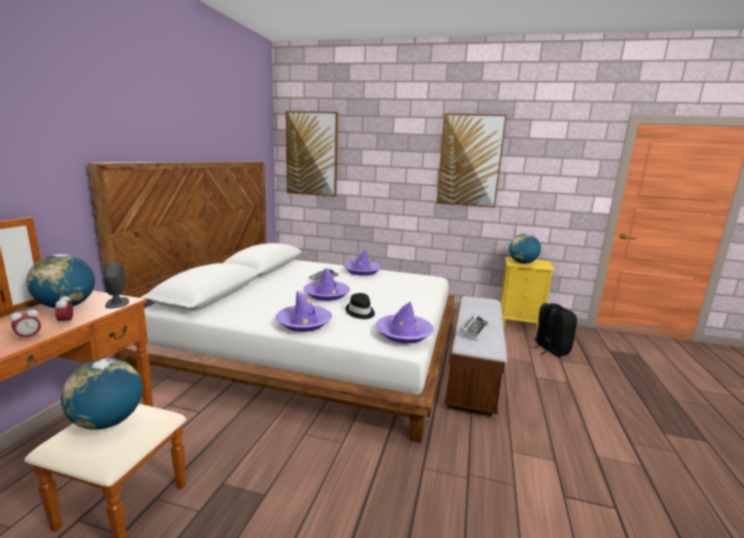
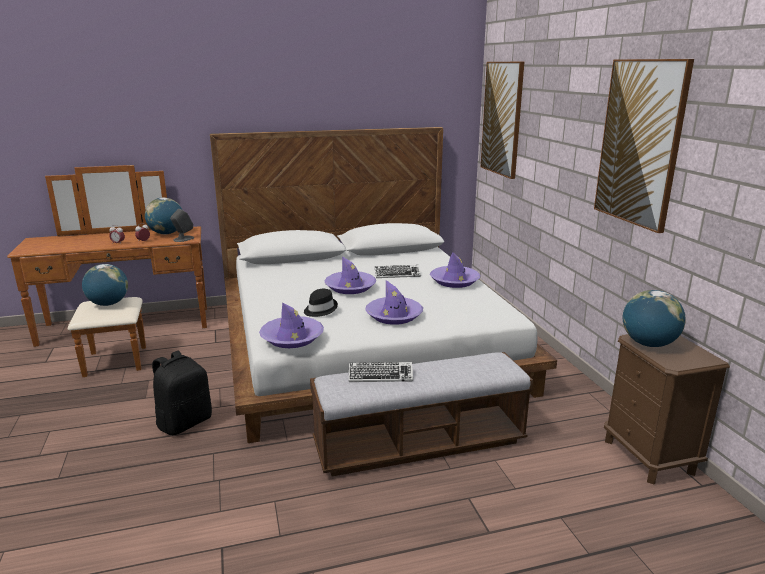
camera: 60 degrees right, 5 degrees up
purple hat [276,291,332,332] -> purple hat moved to [365,280,423,325]
yellow nightstand [500,257,555,331] -> brown nightstand [604,334,730,485]
black backpack [532,303,577,357] -> black backpack moved to [152,351,212,435]

